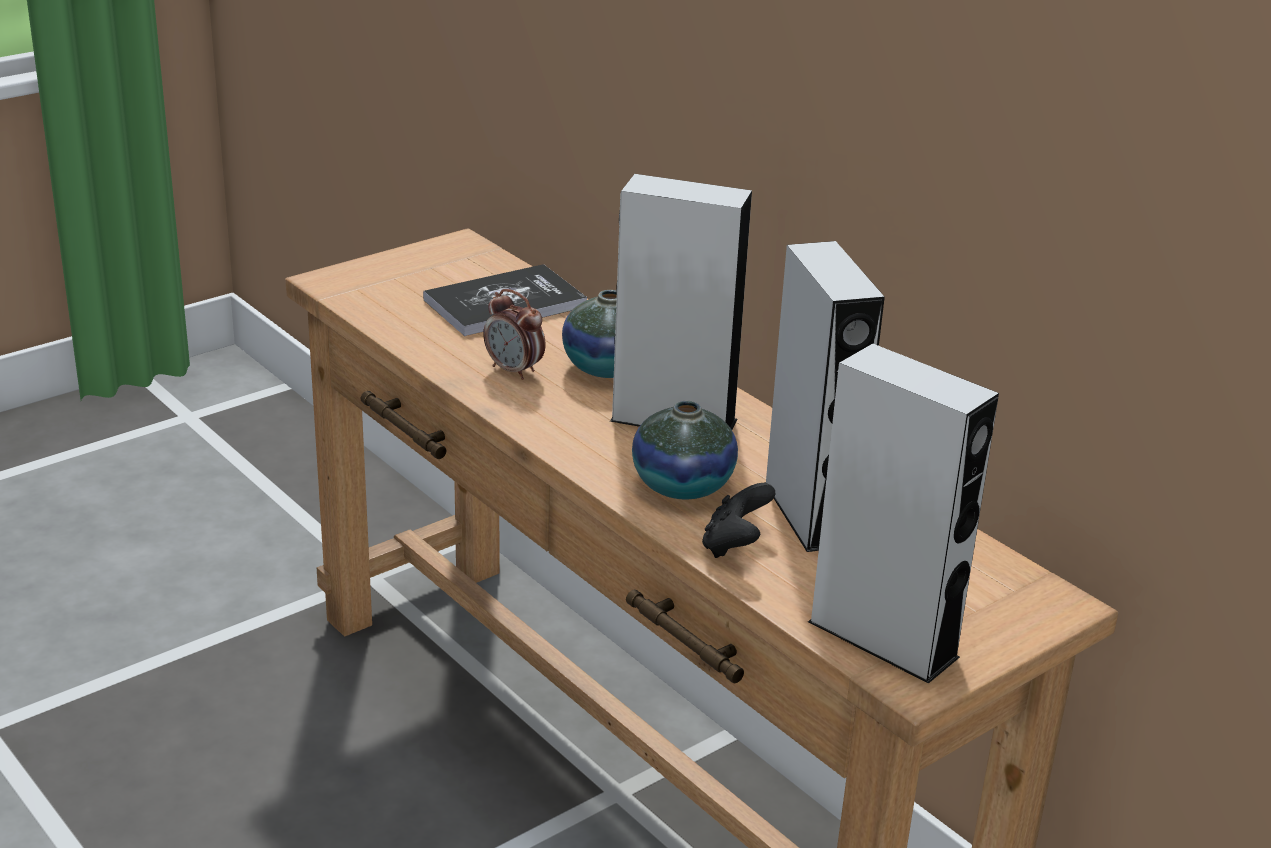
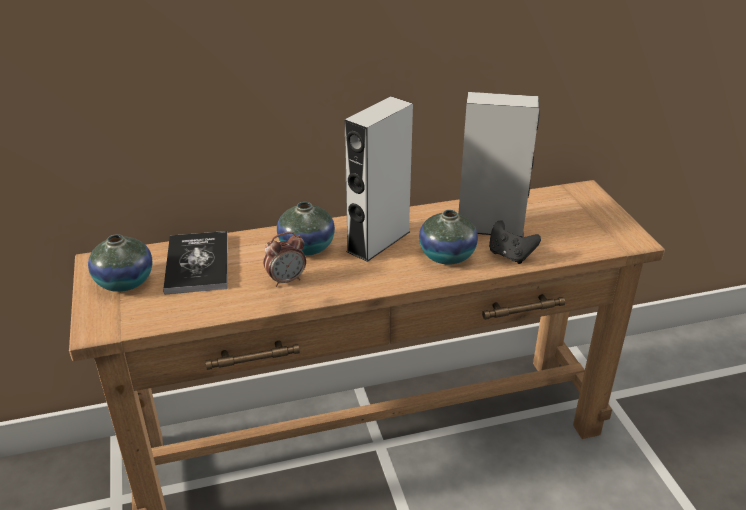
camera: 65 degrees left, 5 degrees up
grey speaker [808,343,999,684] -> none
none -> vase [88,234,152,292]

